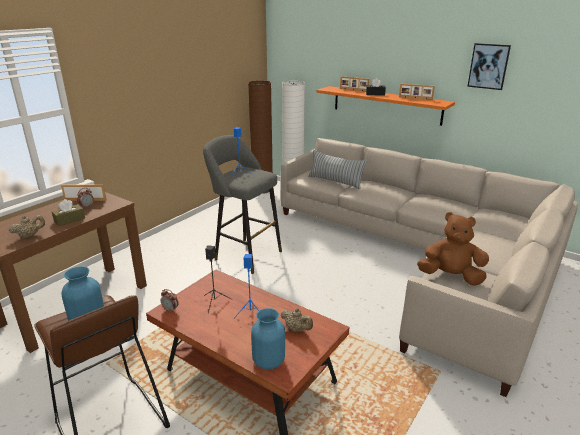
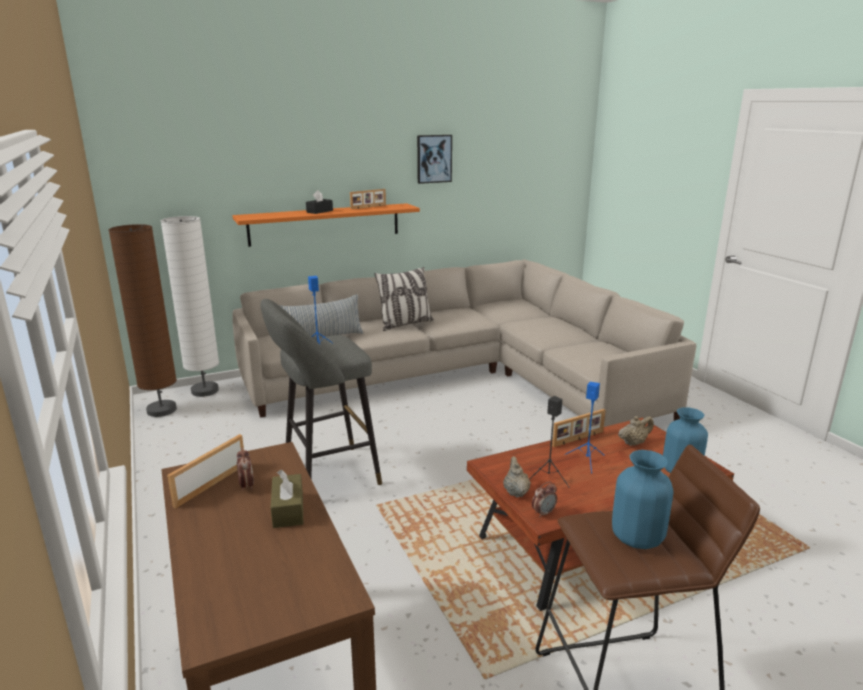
camera: 60 degrees left, 5 degrees down
beige teapot [9,215,45,238] -> beige teapot moved to [503,456,531,498]
picture frame [340,76,369,92] -> picture frame moved to [552,409,605,447]
brown plush toy [417,212,489,286] -> none
none -> pillow [374,267,434,331]

